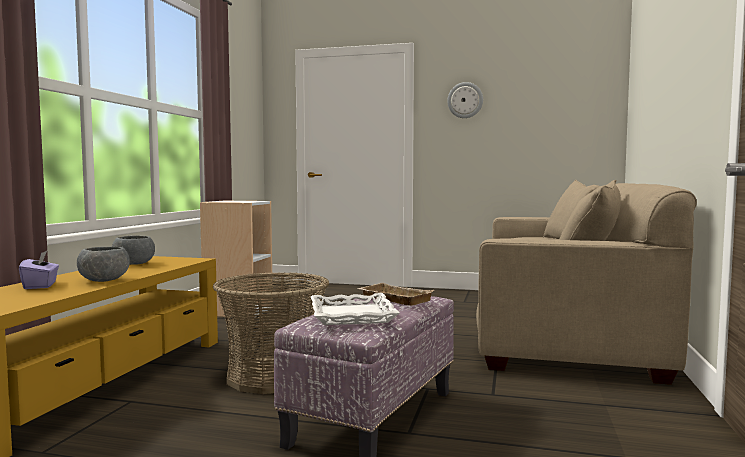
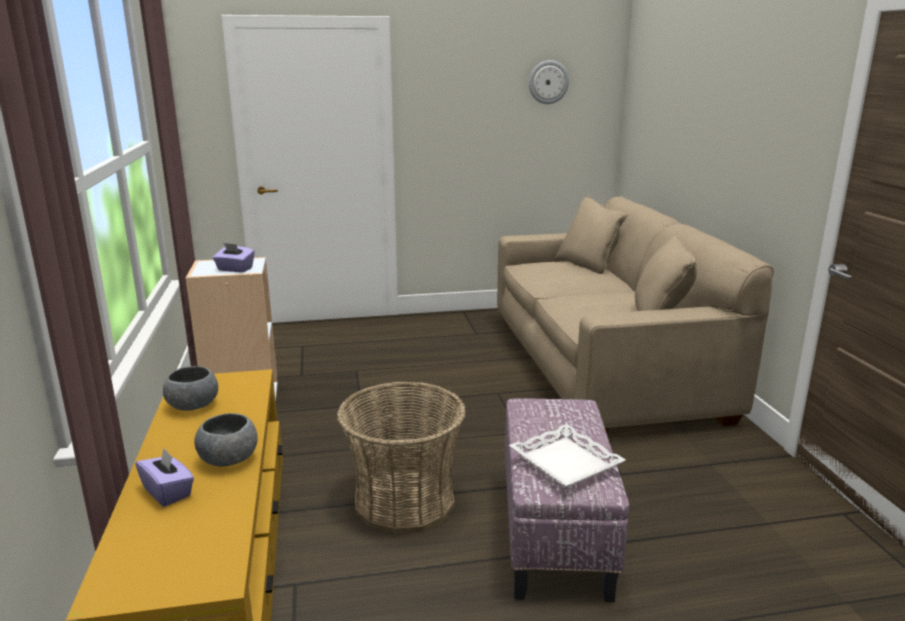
camera: 25 degrees left, 15 degrees up
beige tray [357,283,434,306] -> none
wall clock [447,82,483,118] -> wall clock moved to [529,60,569,104]
none -> purple tissue box [213,243,255,272]

